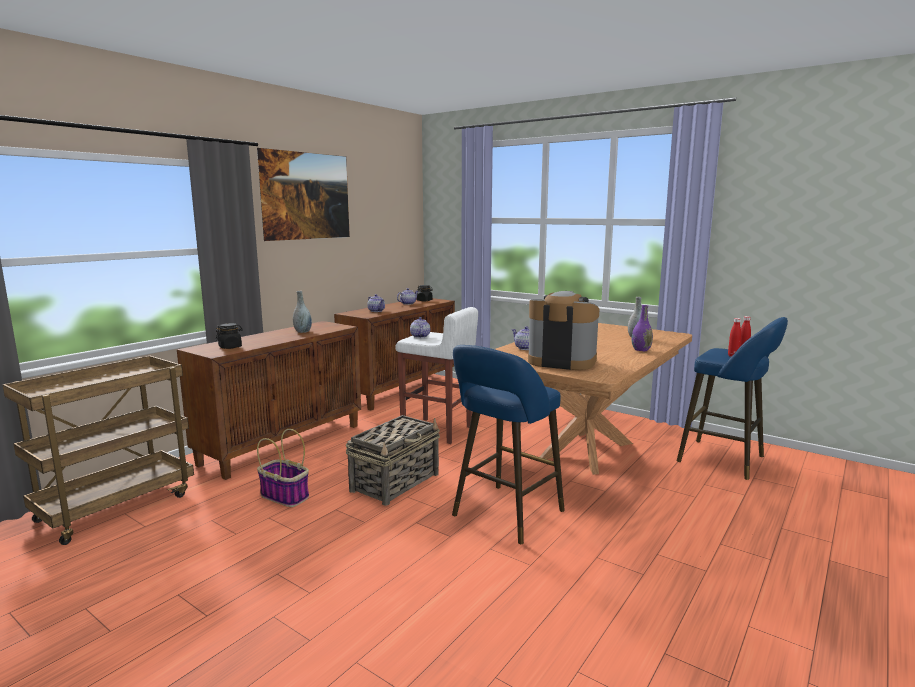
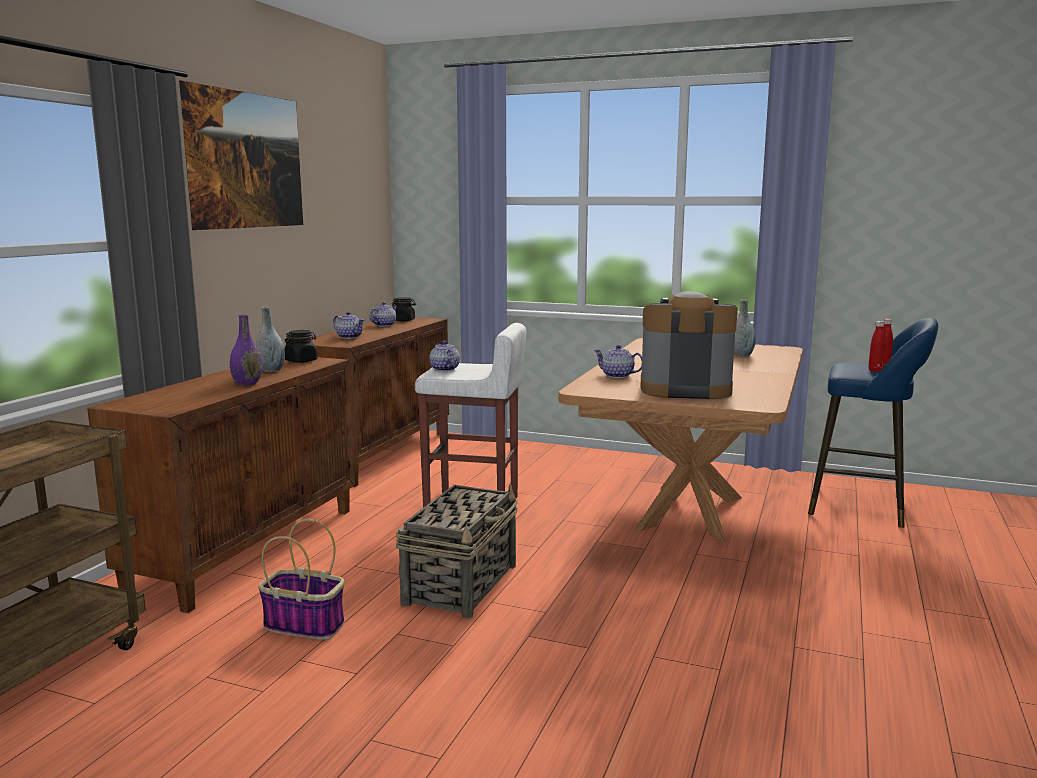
camera: 15 degrees left, 0 degrees up
black jar [216,323,243,349] -> black jar moved to [285,330,317,363]
blue stool [452,345,565,544] -> none
purple vase [631,305,653,352] -> purple vase moved to [230,315,262,385]

